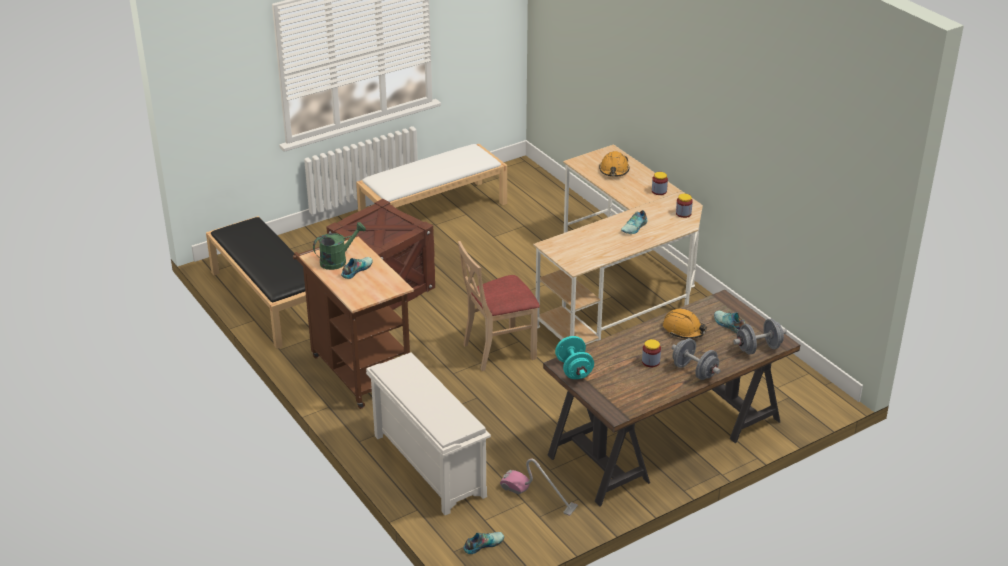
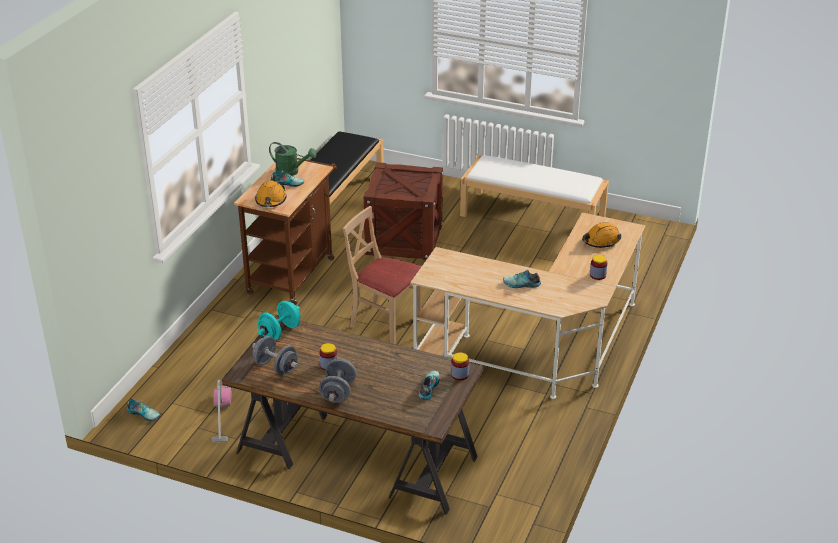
camera: 55 degrees right, 0 degrees up
white shoe rack [366,353,491,515] -> none
orange hard hat [663,309,707,339] -> orange hard hat moved to [255,180,287,207]
jar [676,194,693,218] -> jar moved to [451,352,469,380]
grey dumbbell [733,319,787,355] -> grey dumbbell moved to [252,336,298,375]

